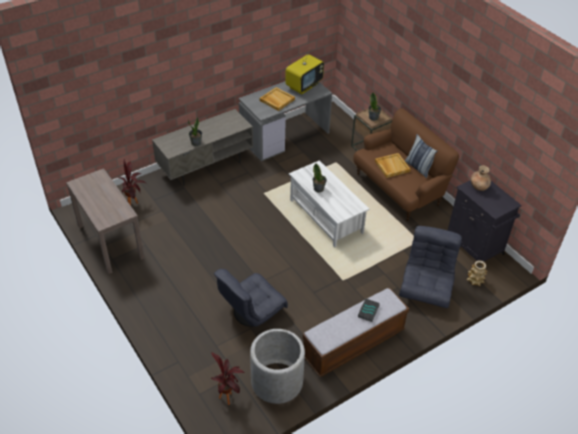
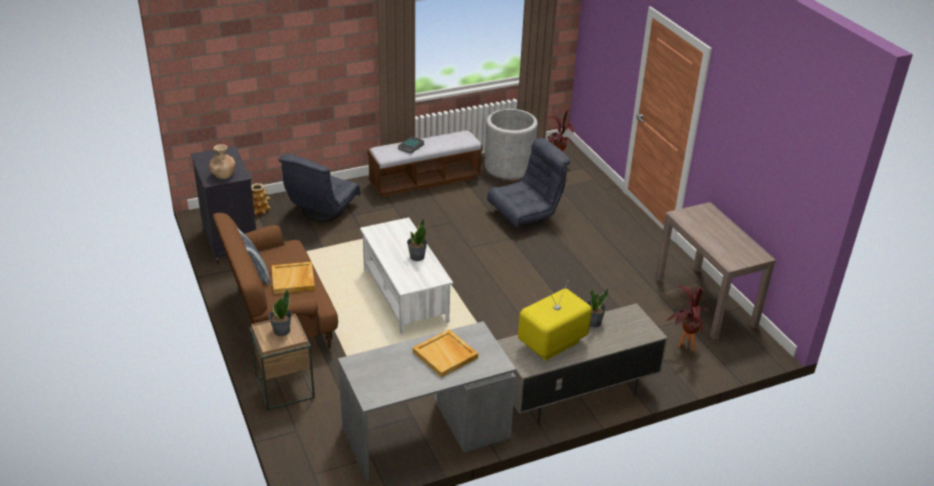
camera: 170 degrees left, 10 degrees down
television [285,49,324,94] -> television moved to [518,281,592,360]

